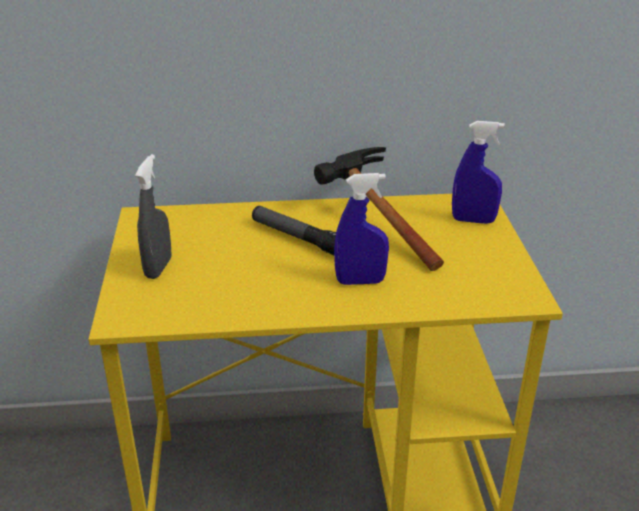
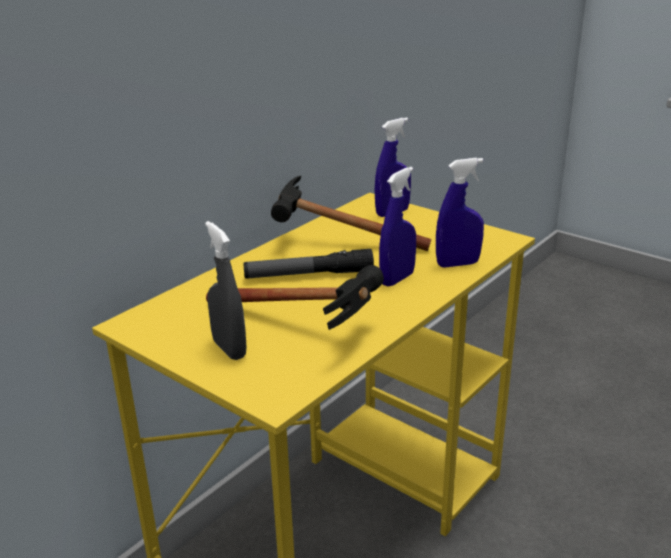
camera: 45 degrees left, 5 degrees down
none -> hammer [206,265,384,330]
none -> blue spray bottle [436,158,484,267]

